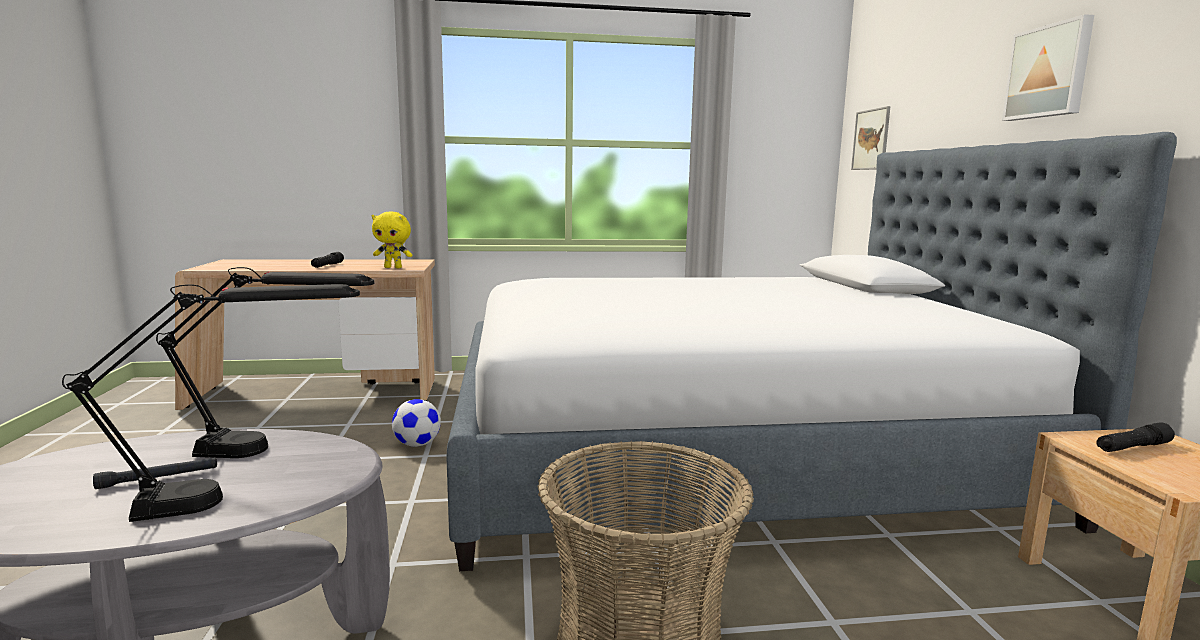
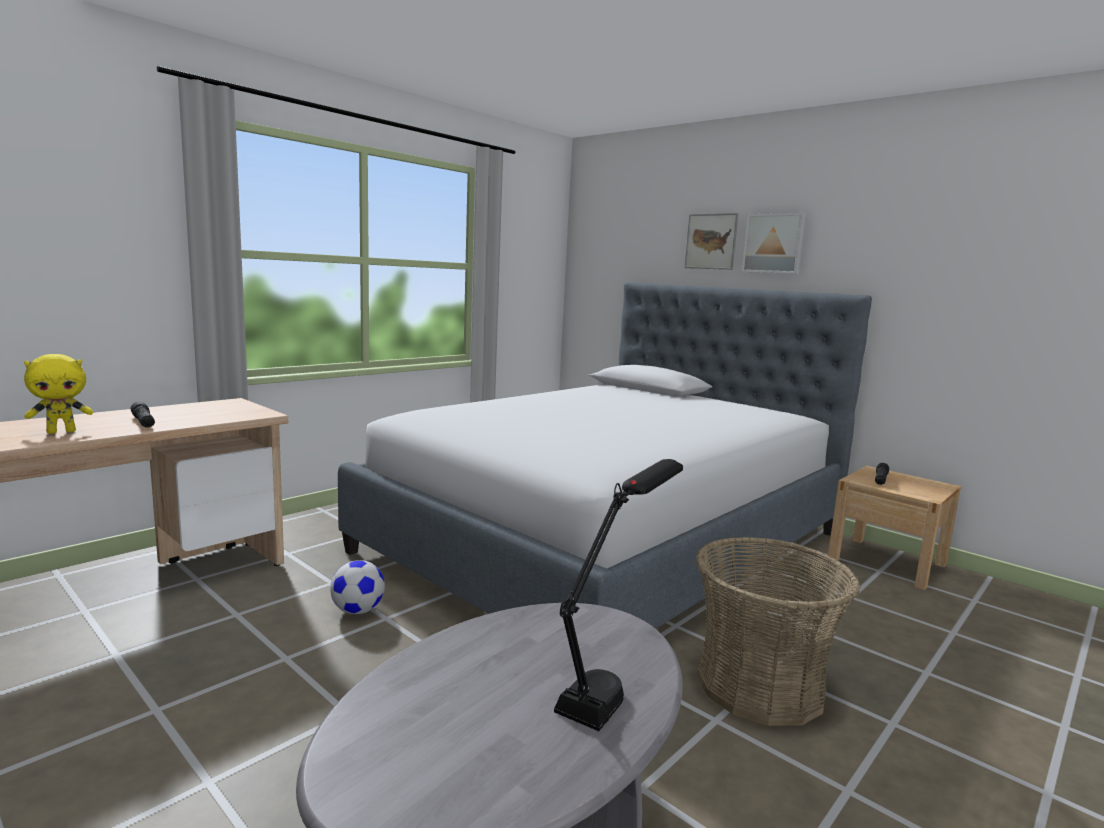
camera: 40 degrees left, 0 degrees up
black flashlight [93,457,217,489] -> none
black table lamp [156,267,374,458] -> none
yellow plush toy [372,212,412,268] -> yellow plush toy moved to [24,354,93,434]
picture [851,106,891,170] -> picture moved to [684,213,739,270]

